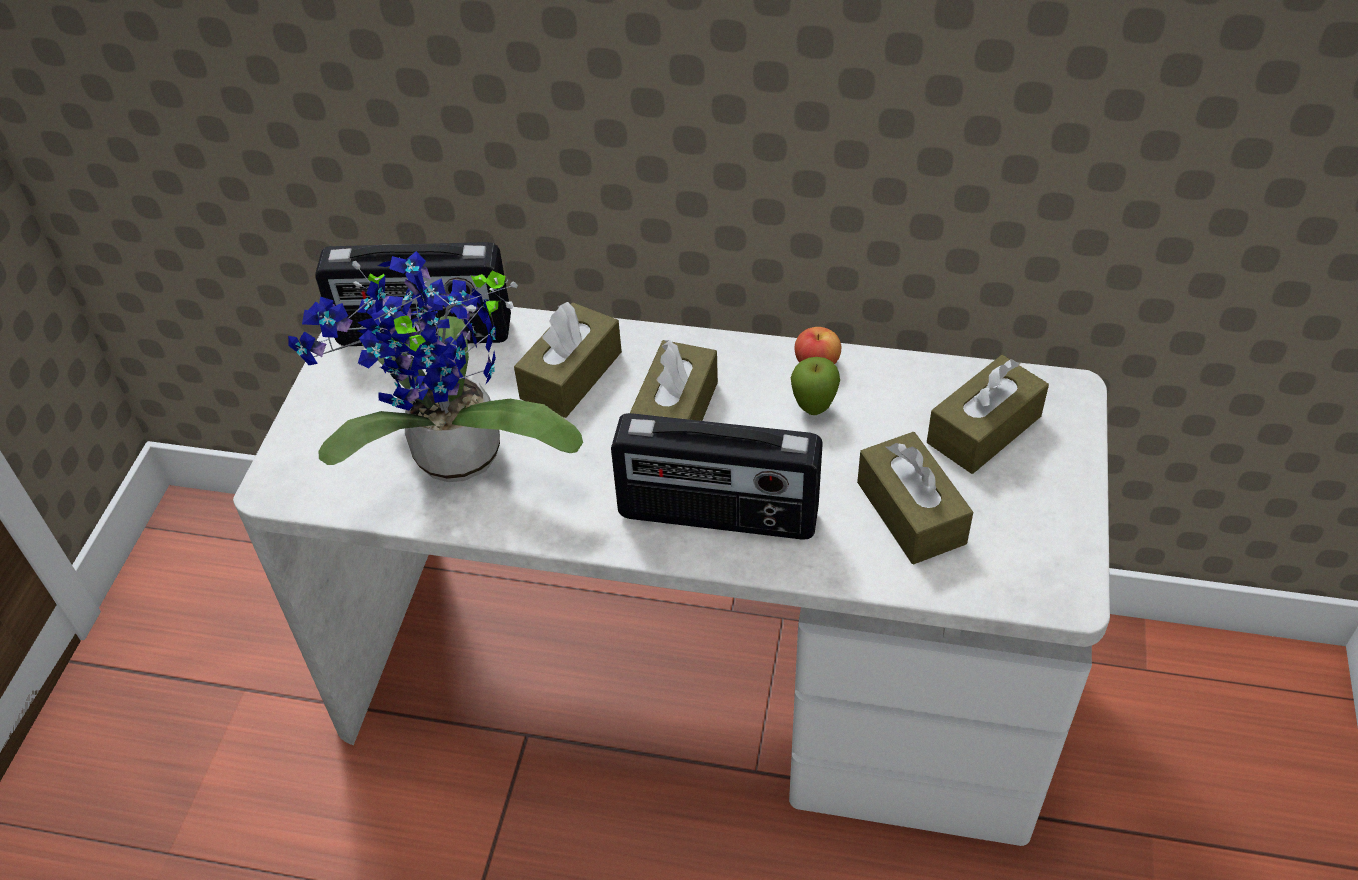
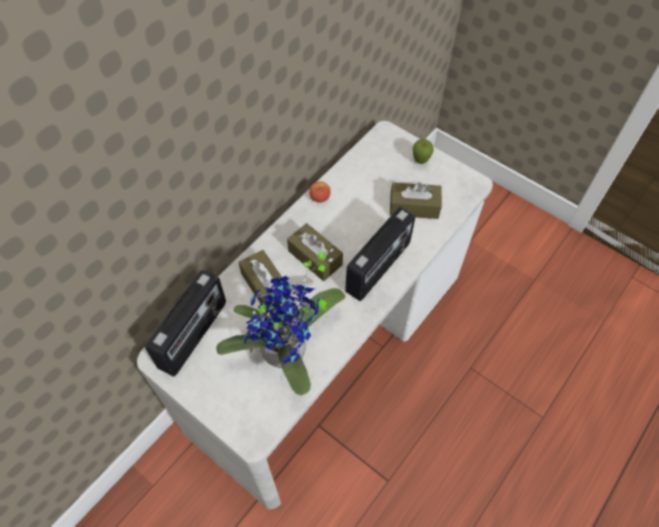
camera: 65 degrees left, 10 degrees up
apple [791,357,840,415] -> apple moved to [413,139,434,164]
brown tissue box [927,355,1049,474] -> none

